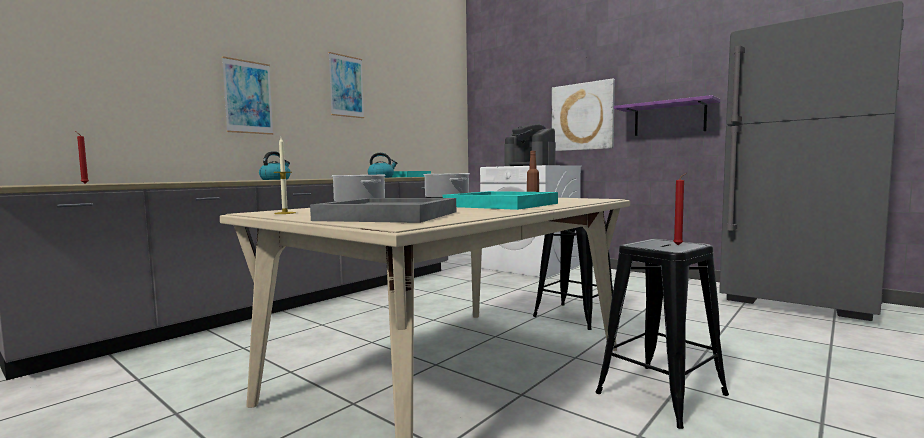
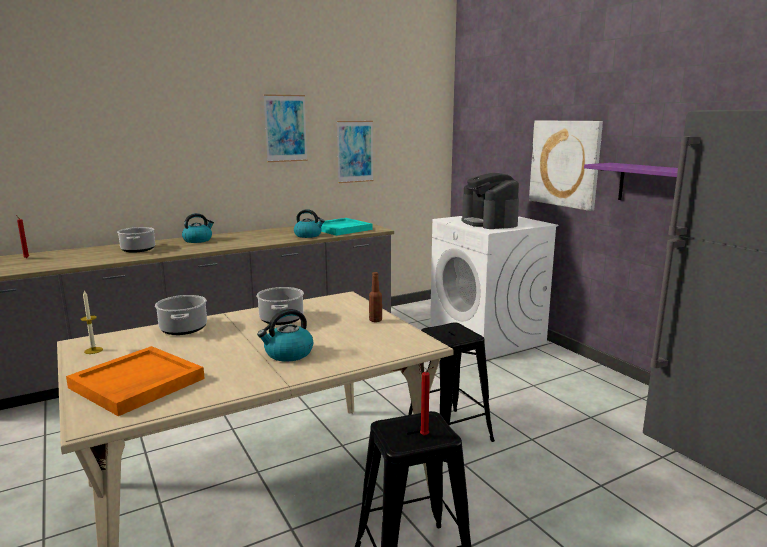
camera: 20 degrees right, 10 degrees up
picture [222,56,274,135] -> picture moved to [337,121,373,183]
grey tray [310,198,456,223] -> orange tray [66,346,205,416]
turquoise tray [443,191,558,210] -> kettle [257,309,313,362]
none -> cooking pot [117,227,155,253]

